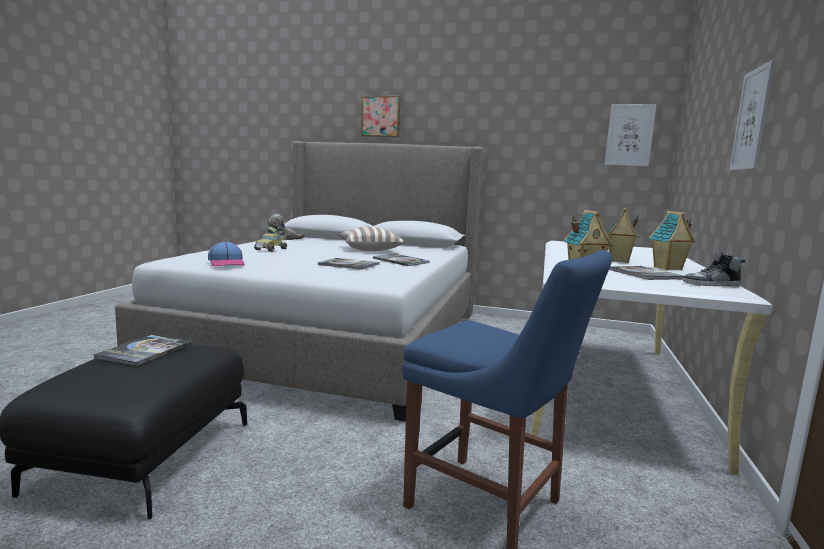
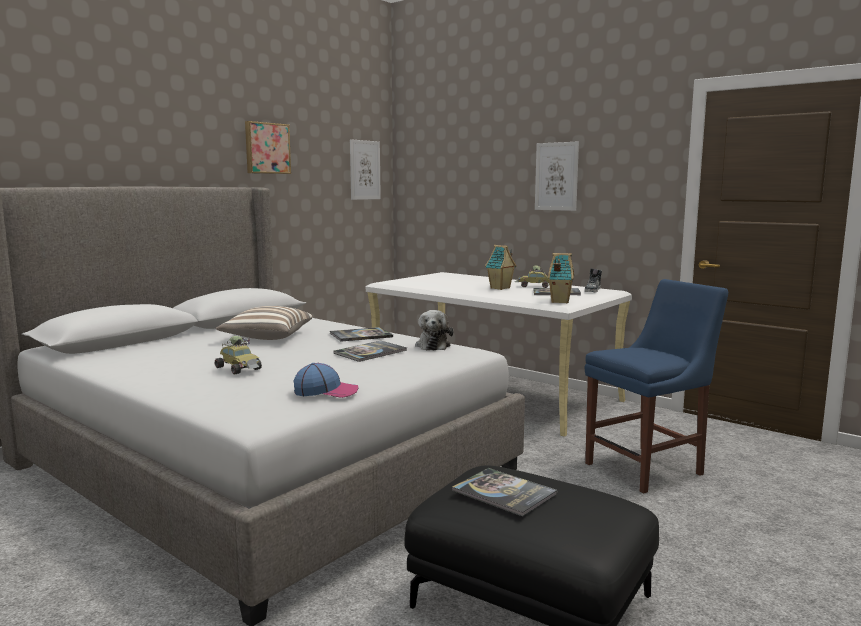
camera: 65 degrees left, 0 degrees up
plush toy [267,214,306,240] -> plush toy moved to [415,310,454,351]
picture [361,96,401,137] -> picture moved to [245,121,291,174]
toy house [649,211,696,270] -> toy car [515,266,549,288]

